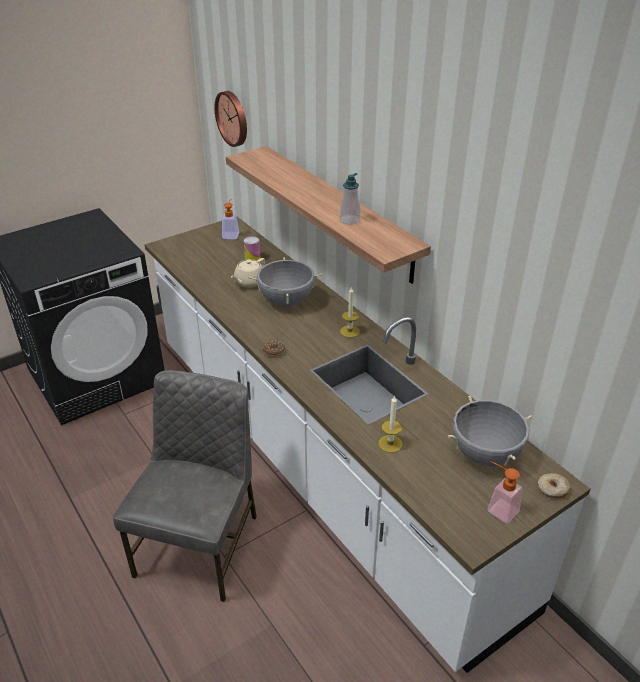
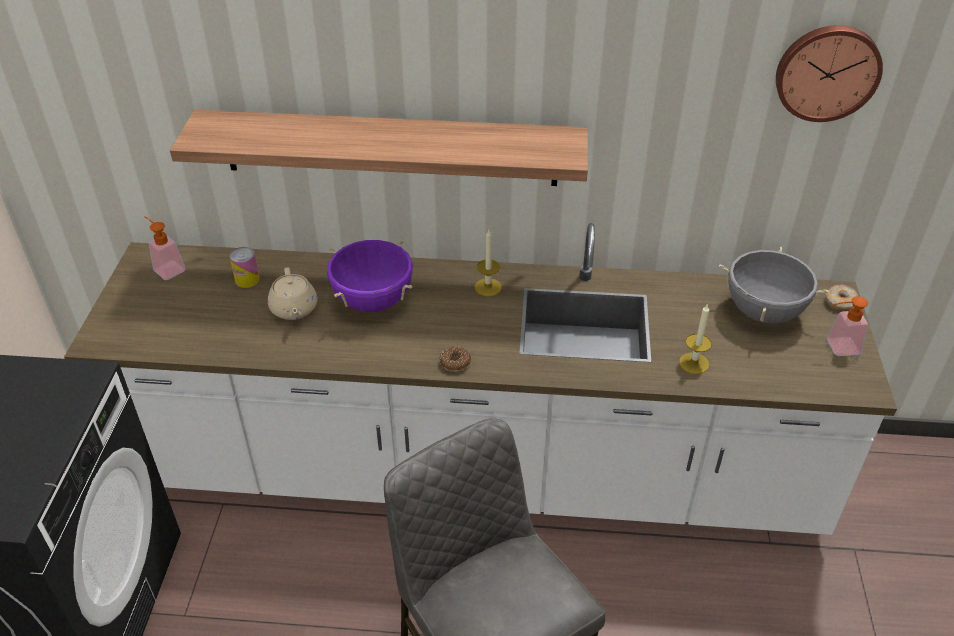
camera: 50 degrees left, 5 degrees up
wall clock [215,91,247,147] -> wall clock moved to [776,25,883,122]
grey cooking pot [250,257,322,306] -> purple cooking pot [327,240,413,312]
soap dispenser [340,173,361,225] -> none

